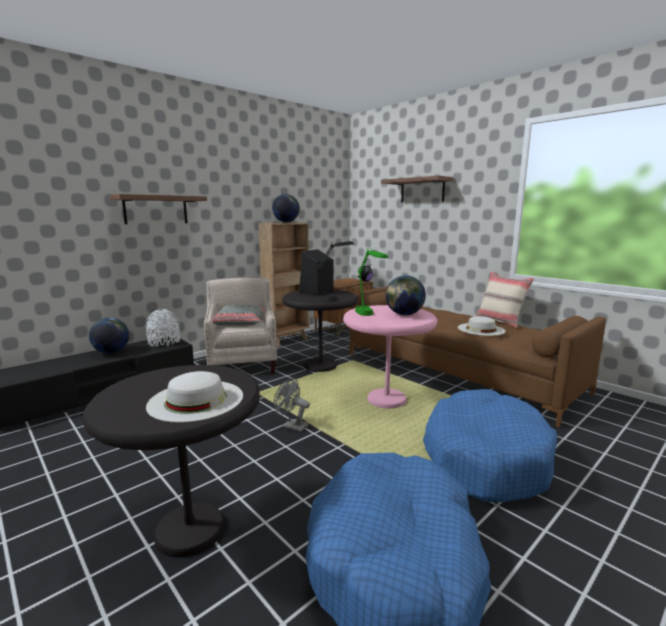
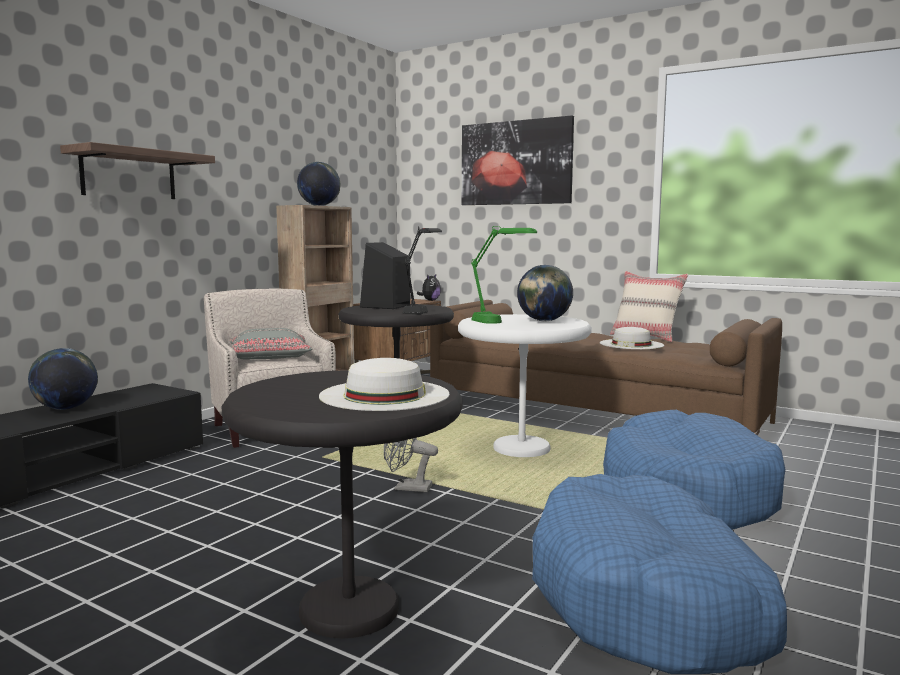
camera: 15 degrees left, 5 degrees down
white vase [145,309,180,347] -> none
pink side table [343,305,437,408] -> white side table [458,314,592,457]
shelf [381,176,453,203] -> picture [462,115,574,205]

